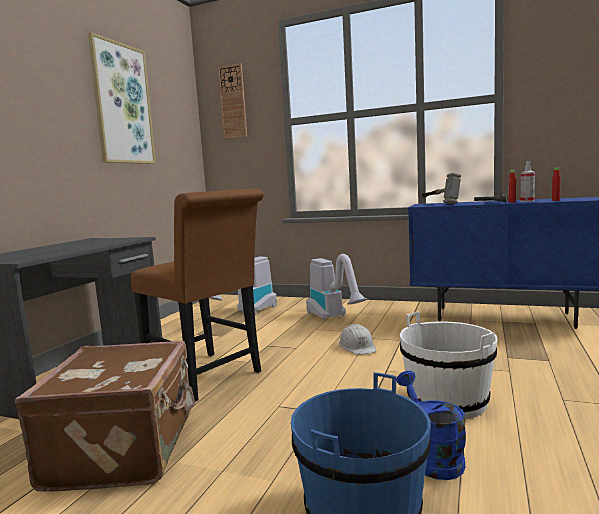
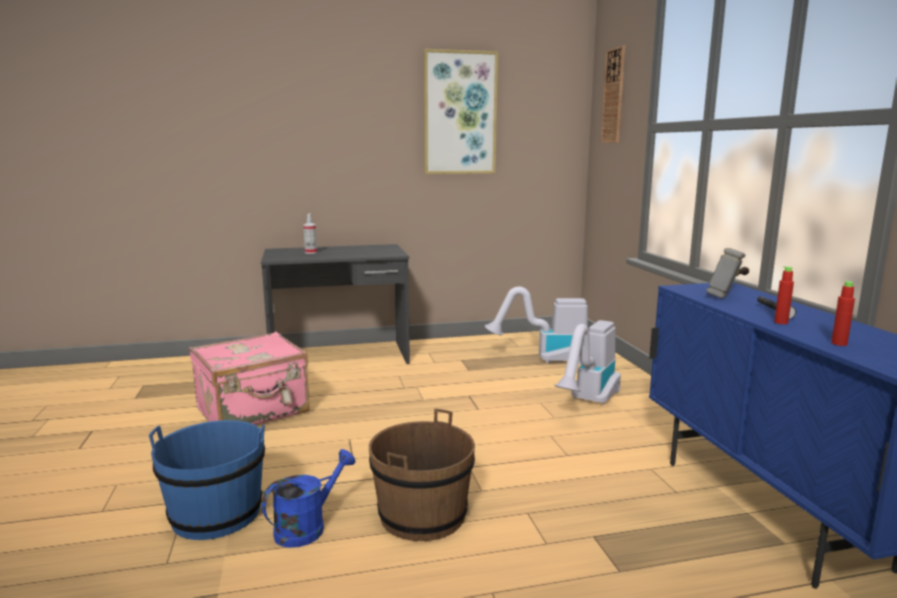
camera: 55 degrees right, 5 degrees up
brown suitcase [15,341,195,492] -> pink suitcase [189,332,310,425]
brown chair [131,189,264,402] -> none
white hard hat [339,324,376,355] -> none
white bucket [400,312,498,419] -> brown bucket [369,408,475,541]
spray bottle [520,161,535,202] -> spray bottle moved to [303,214,317,254]

